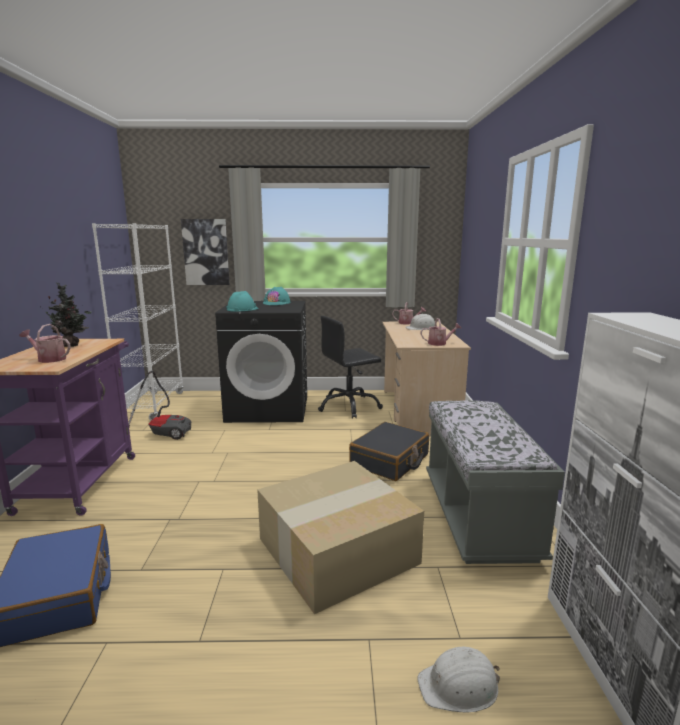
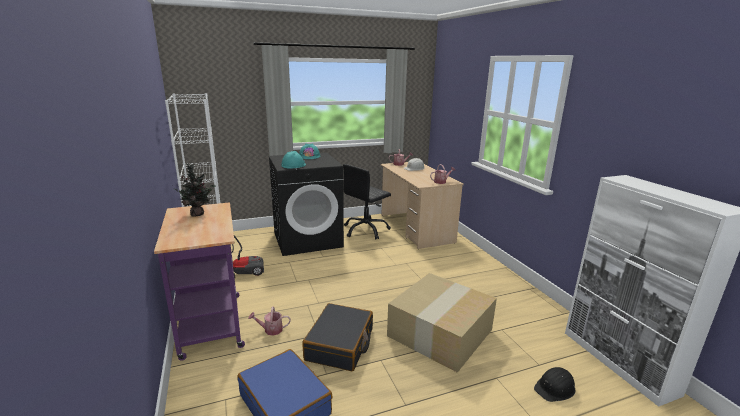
camera: 20 degrees left, 5 degrees up
watering can [20,324,71,363] -> watering can moved to [248,307,291,336]
picture [181,219,229,285] -> none
black suitcase [349,422,429,481] -> black suitcase moved to [302,303,373,371]
white hard hat [417,647,500,713] -> black hard hat [534,367,575,402]
grey bench [426,400,565,564] -> none

